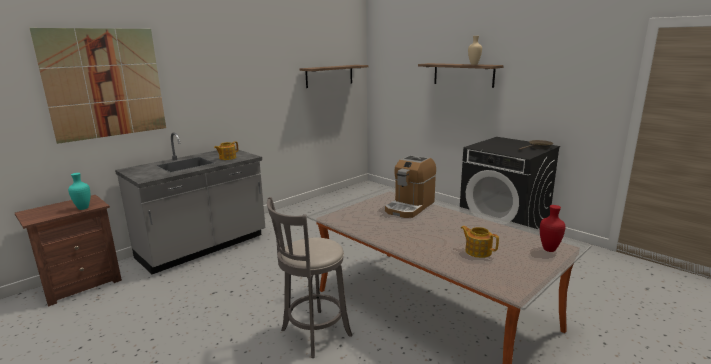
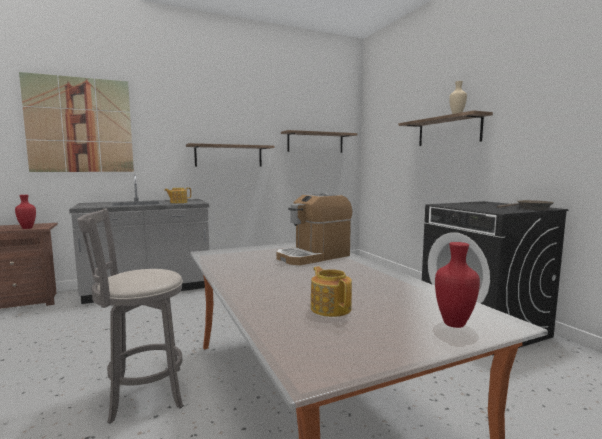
camera: 20 degrees right, 10 degrees down
turquoise vase [68,173,90,210] -> red vase [15,195,36,229]
none -> shelf [186,143,275,167]

